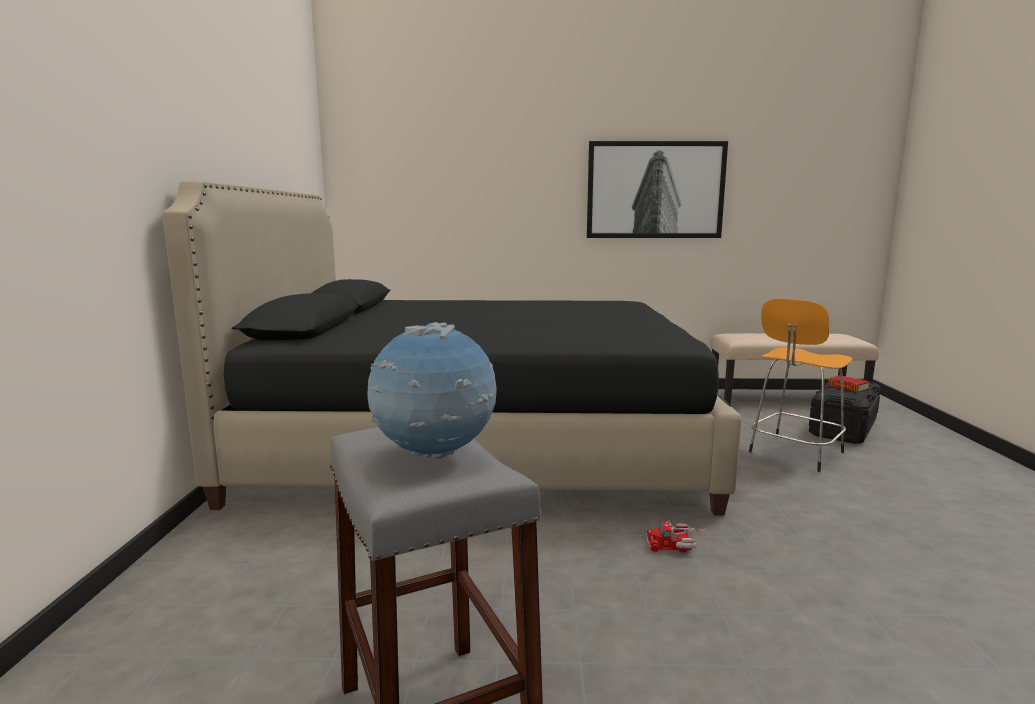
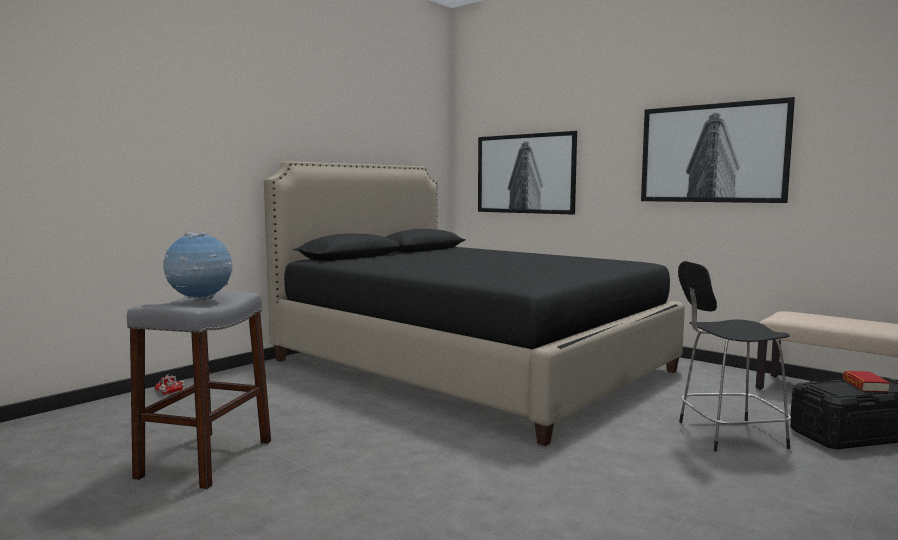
camera: 40 degrees right, 5 degrees down
toy truck [646,520,707,553] -> toy truck moved to [155,375,186,394]
orange stool [749,299,852,472] -> black stool [678,261,791,452]
none -> picture [478,131,577,215]

